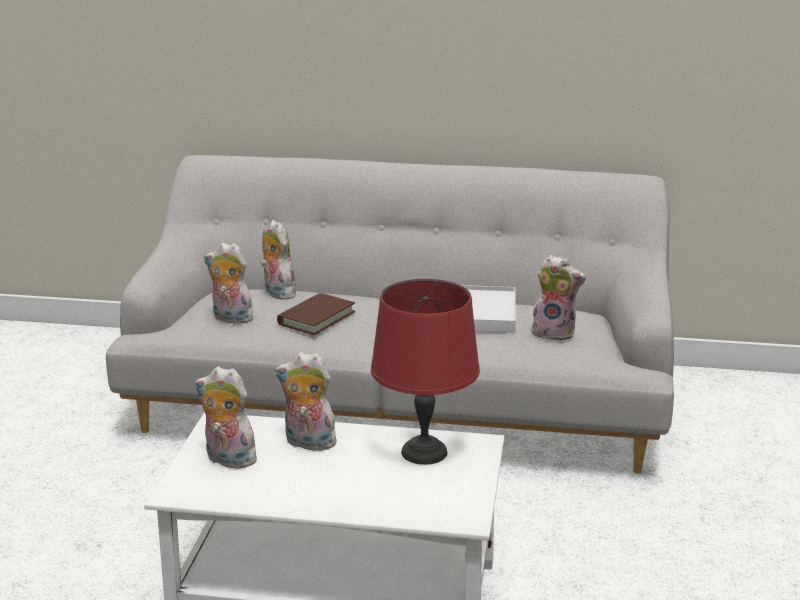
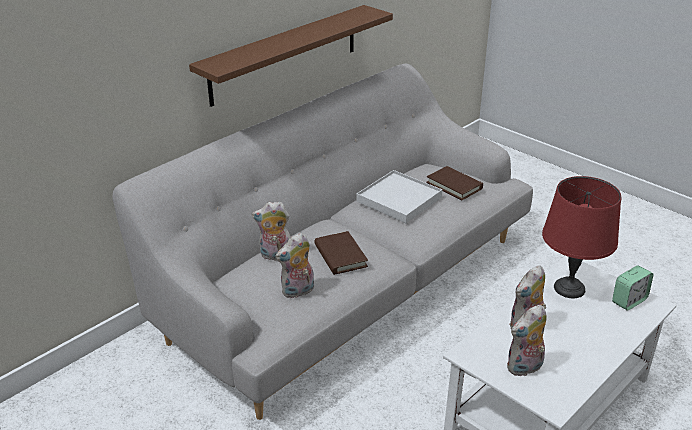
camera: 55 degrees left, 10 degrees up
plush toy [528,255,586,341] -> brown book [426,166,483,200]
none -> brown shelf [189,5,393,107]
none -> alarm clock [612,265,653,311]

